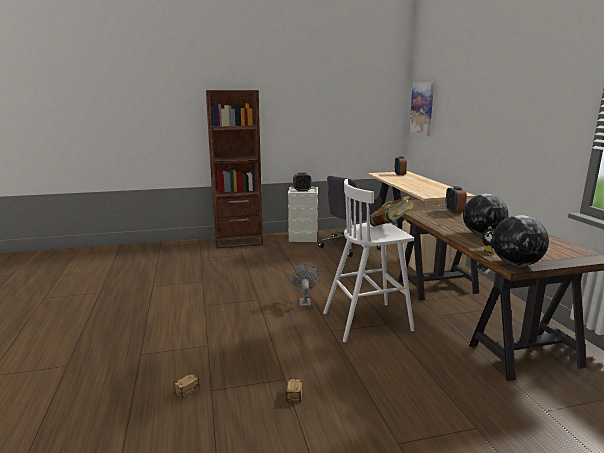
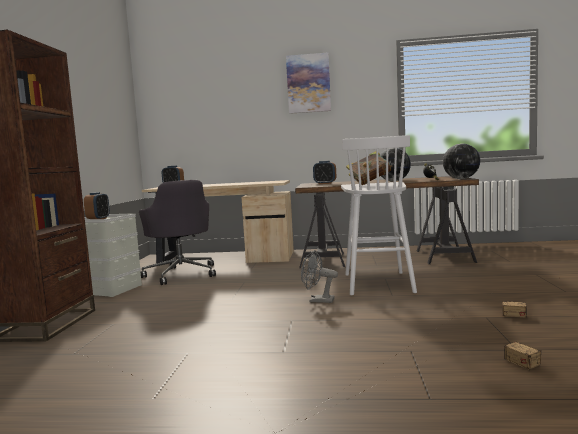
camera: 70 degrees left, 10 degrees down
picture [409,82,434,135] -> picture moved to [286,52,331,114]

